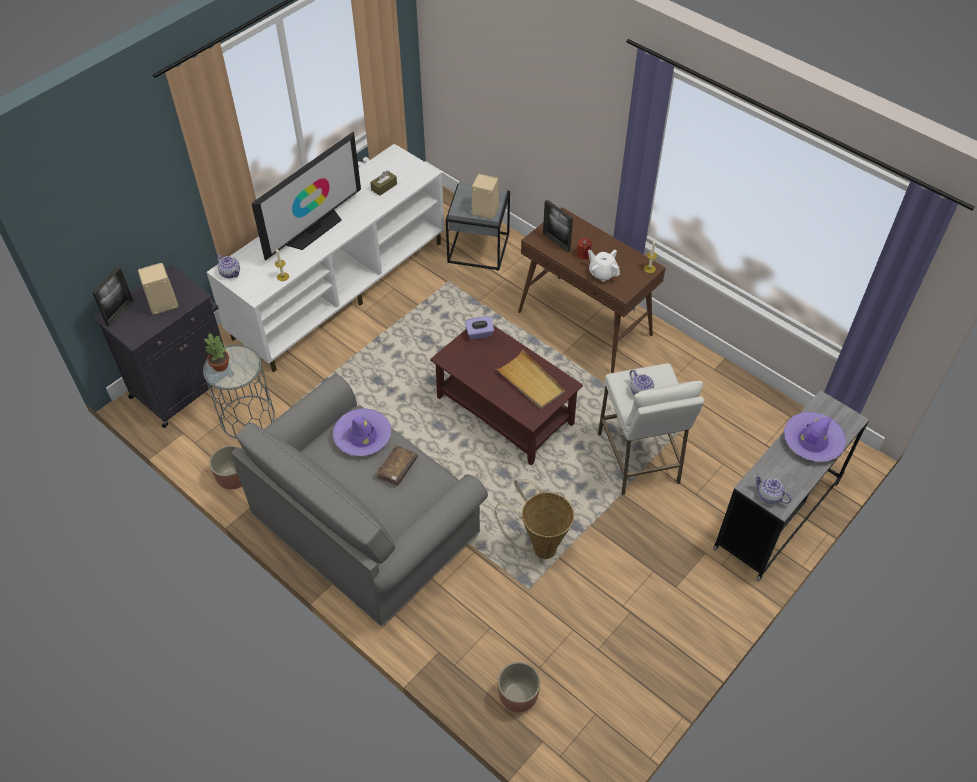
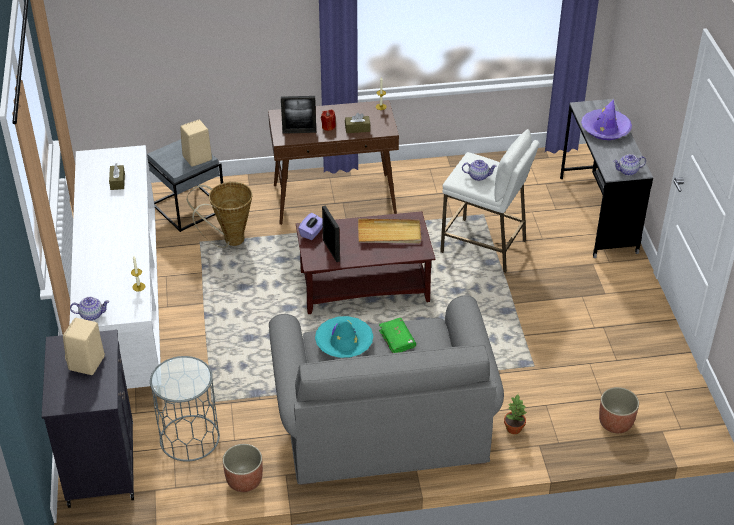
camera: 50 degrees left, 10 degrees down
picture frame [92,267,134,327] -> picture frame moved to [322,206,340,262]
potted plant [203,333,229,372] -> potted plant moved to [504,395,527,434]
television [251,132,361,261] -> none
purple hat [333,408,391,456] -> turquoise hat [315,316,373,358]
brown book [376,445,418,486] -> green book [379,318,416,353]
basket [495,479,574,559] -> basket moved to [187,182,253,248]
white teapot [588,250,620,282] -> brown tissue box [345,112,370,133]

